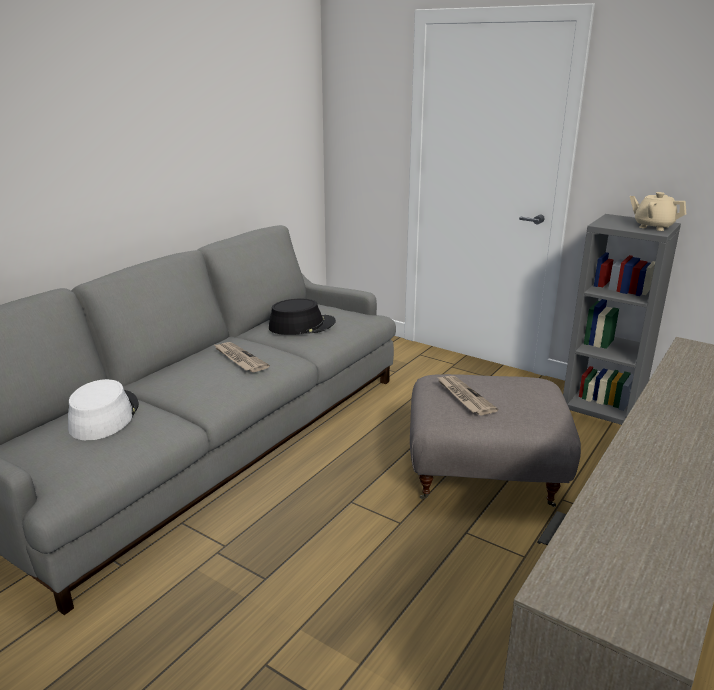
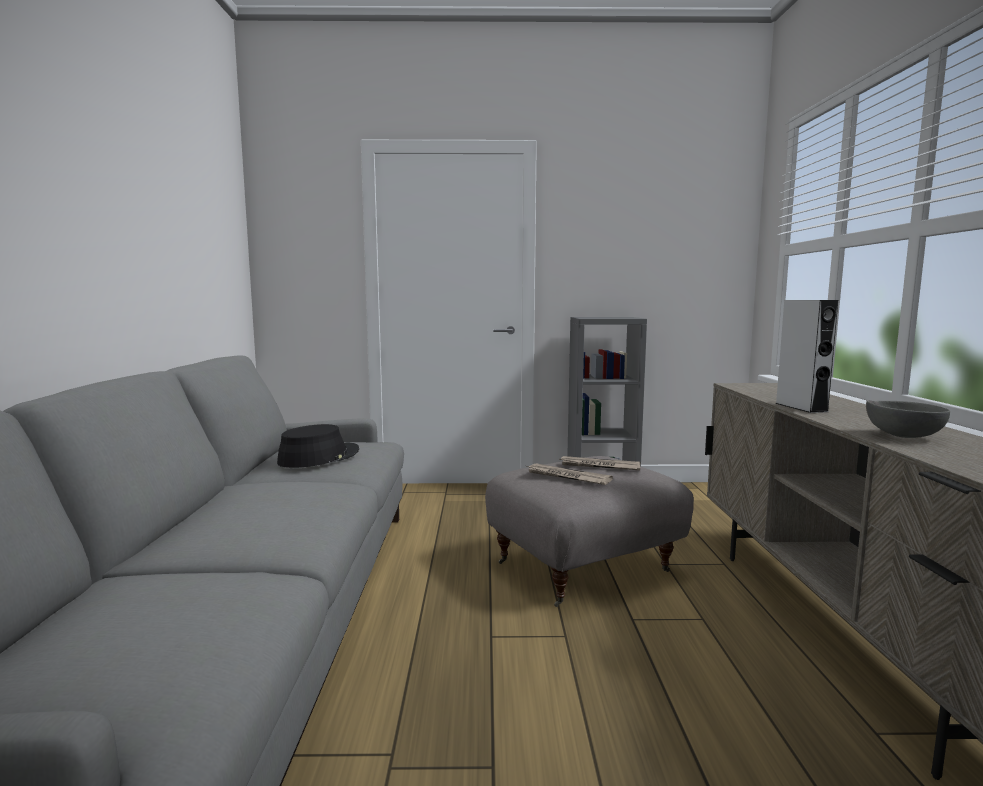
camera: 35 degrees left, 15 degrees down
white hat [68,379,139,441] -> none
newspaper [213,342,270,372] -> newspaper moved to [559,456,640,470]
beige teapot [630,192,686,231] -> none
none -> grey speaker [775,300,838,413]
none -> grey bowl [866,400,950,438]

